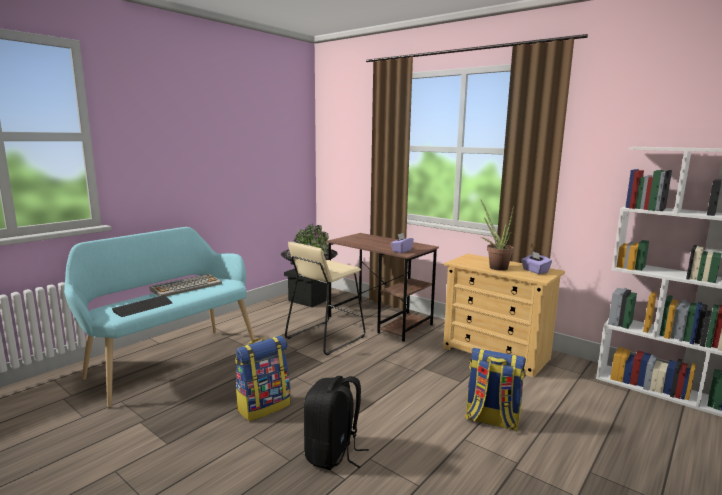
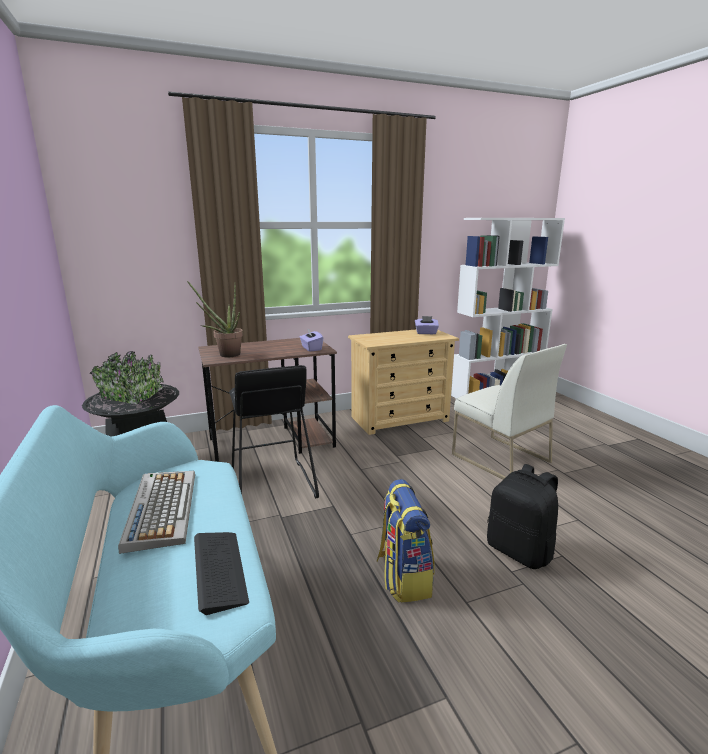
camera: 60 degrees left, 5 degrees up
beige stool [285,242,365,355] -> black stool [229,365,319,499]
backpack [465,348,526,431] -> white chair [452,344,567,480]
potted plant [480,199,514,271] -> potted plant moved to [187,281,243,357]

